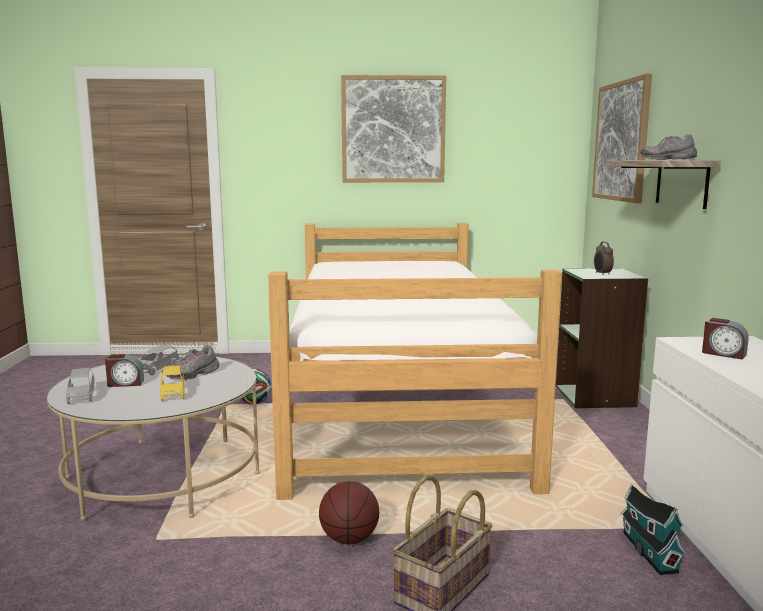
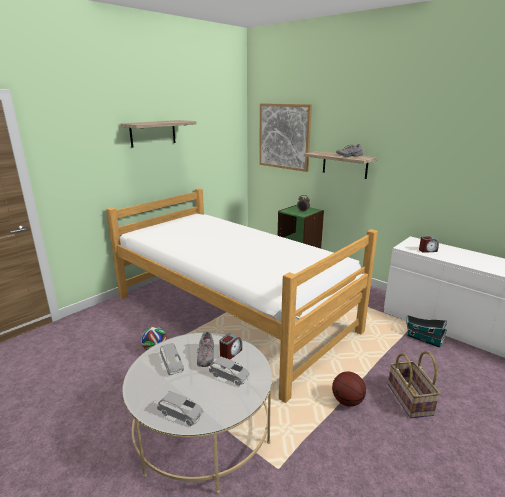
camera: 45 degrees left, 10 degrees up
alarm clock [105,354,144,387] -> alarm clock moved to [220,334,242,360]
yellow toy car [160,366,185,401] -> grey toy car [209,356,249,386]
picture [341,75,446,182] -> shelf [121,120,196,148]

